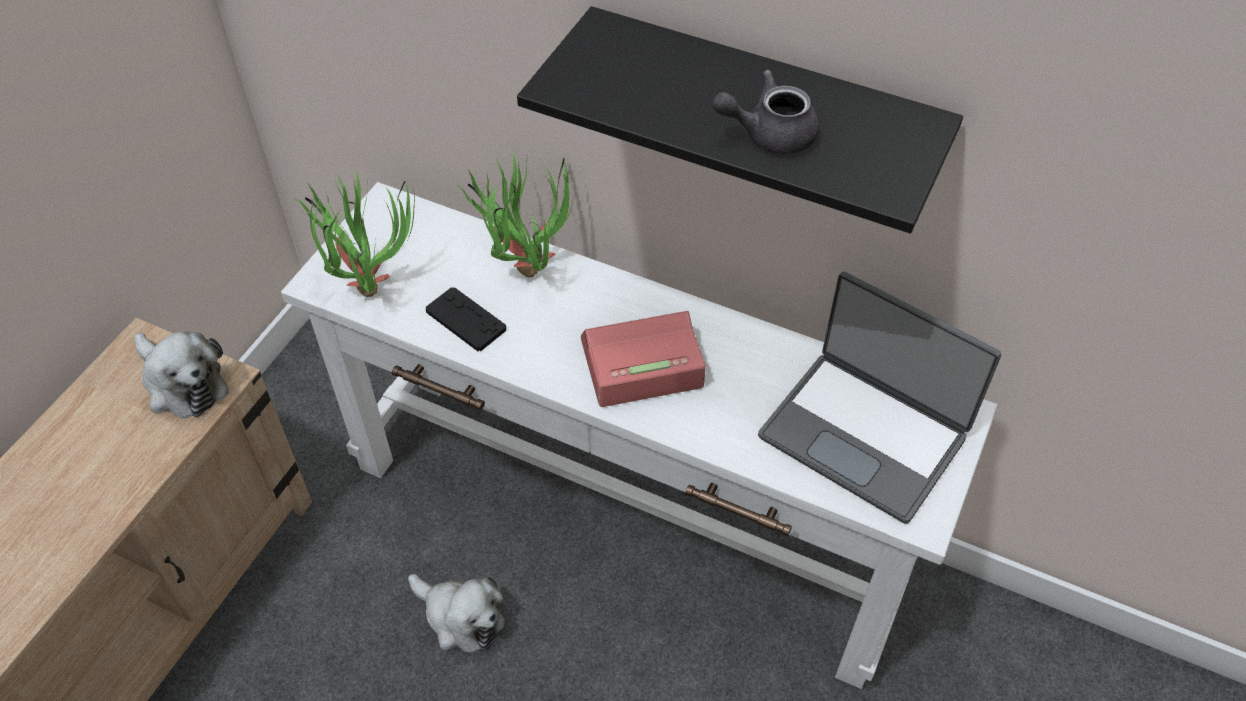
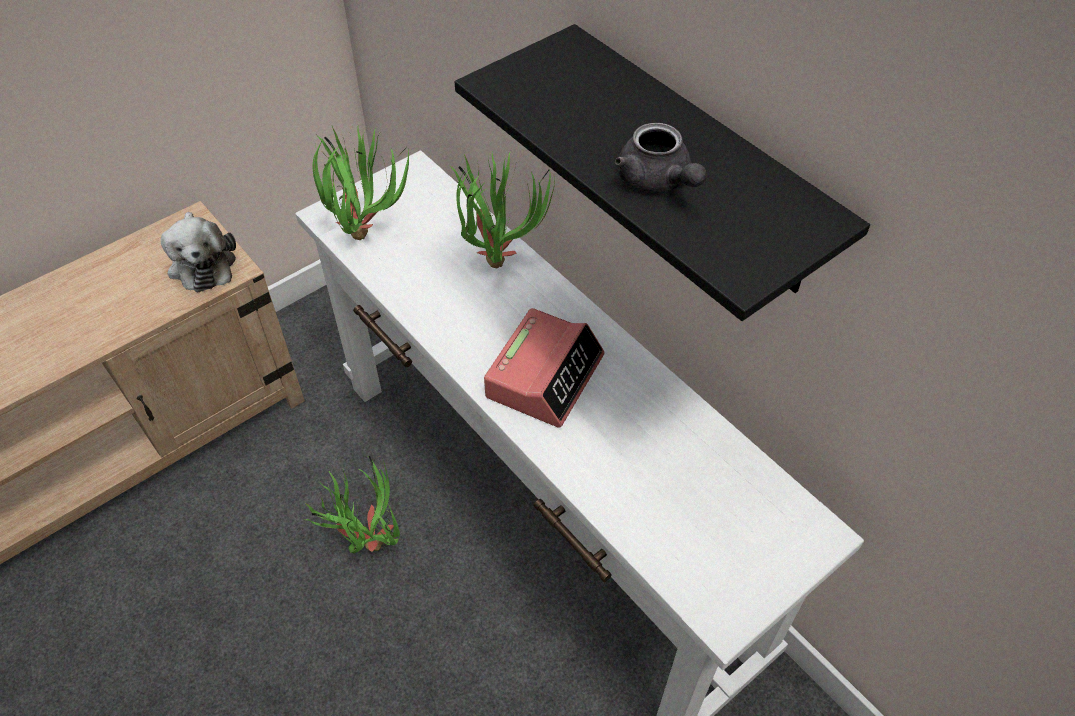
camera: 25 degrees right, 0 degrees up
plush toy [408,574,505,653] -> potted plant [305,456,400,553]
black game controller [426,287,506,351] -> none
alarm clock [581,311,706,407] -> alarm clock turned 105 degrees clockwise [484,308,605,428]
grey teapot [712,70,819,154] -> grey teapot turned 135 degrees counterclockwise [615,123,707,193]
laptop [758,271,1001,524] -> none

